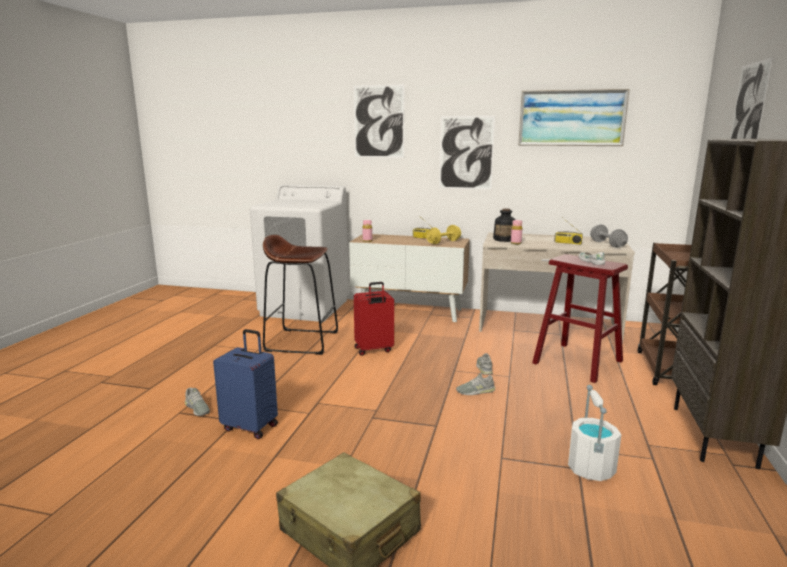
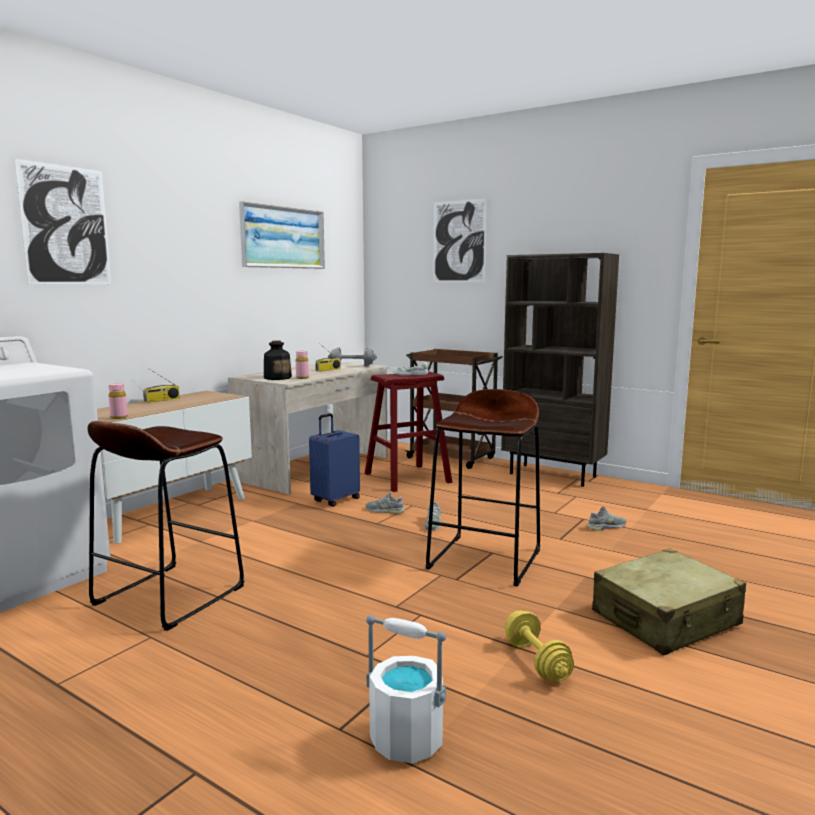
camera: 70 degrees left, 5 degrees down
grey shoe [185,388,210,416] -> grey shoe moved to [587,506,626,531]
blue suitcase [213,329,278,439] -> blue suitcase moved to [309,413,360,507]
red suitcase [354,282,394,356] -> none
yellow dumbbell [426,225,461,244] -> yellow dumbbell moved to [505,611,574,682]
picture [439,116,495,190] -> none
white bucket [568,385,621,481] -> white bucket moved to [366,615,446,764]
none -> brown stool [426,389,540,586]

